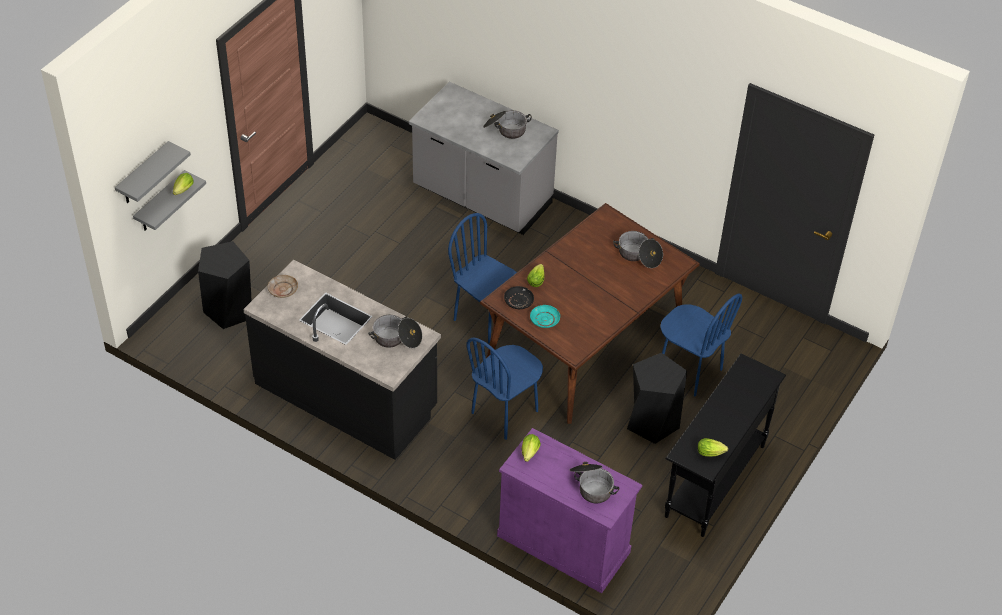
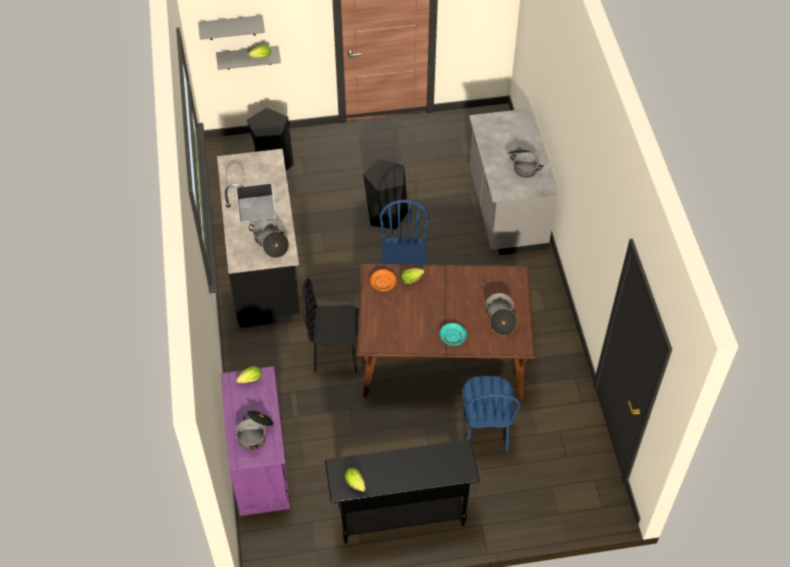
camera: 50 degrees right, 5 degrees up
beige plate [268,275,298,298] -> none
blue chair [467,337,543,440] -> black chair [302,278,359,372]
black plate [504,286,534,309] -> orange plate [370,269,396,291]
turquoise plate [530,305,560,328] -> turquoise plate moved to [440,323,467,346]
black stool [627,353,687,444] -> black stool moved to [363,159,408,229]

